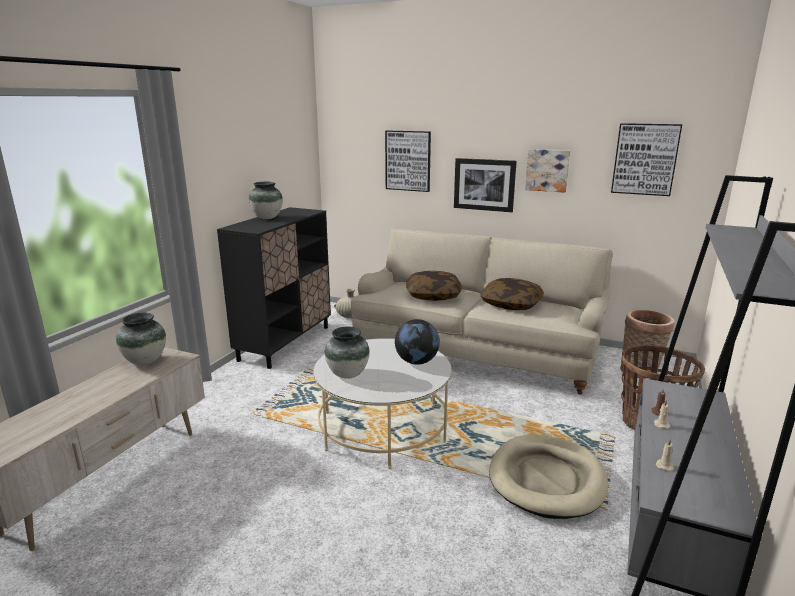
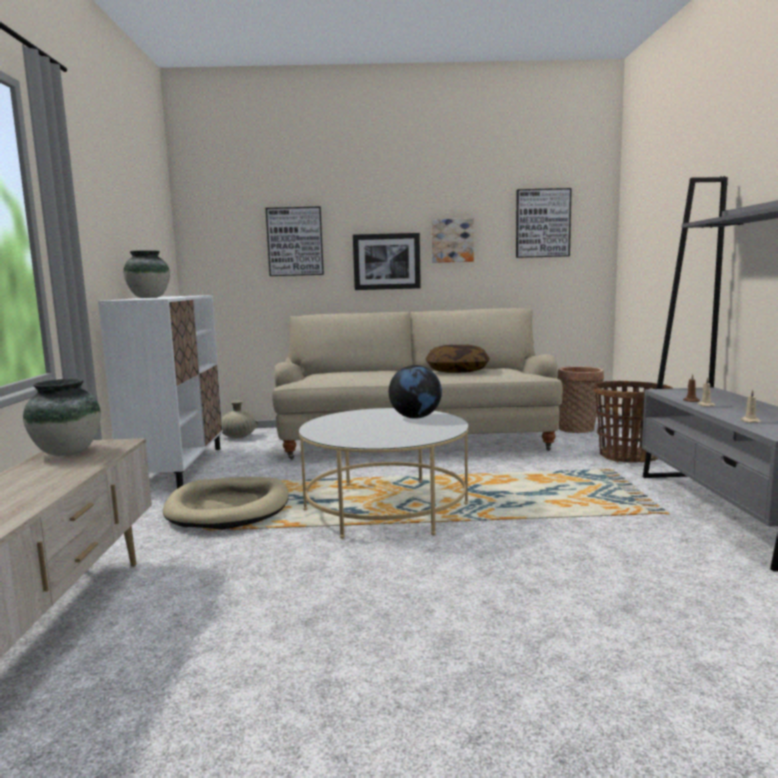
camera: 25 degrees left, 10 degrees down
black cabinet [217,207,331,369] -> white cabinet [98,295,223,489]
vase [325,326,370,379] -> none
pillow [406,271,462,301] -> none
beige dog bed [489,435,608,519] -> beige dog bed moved to [163,477,289,529]

